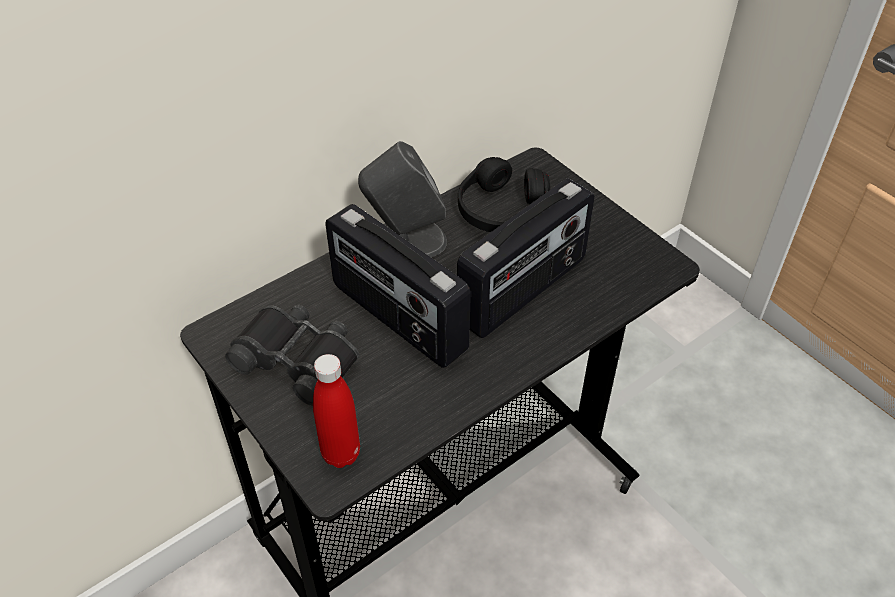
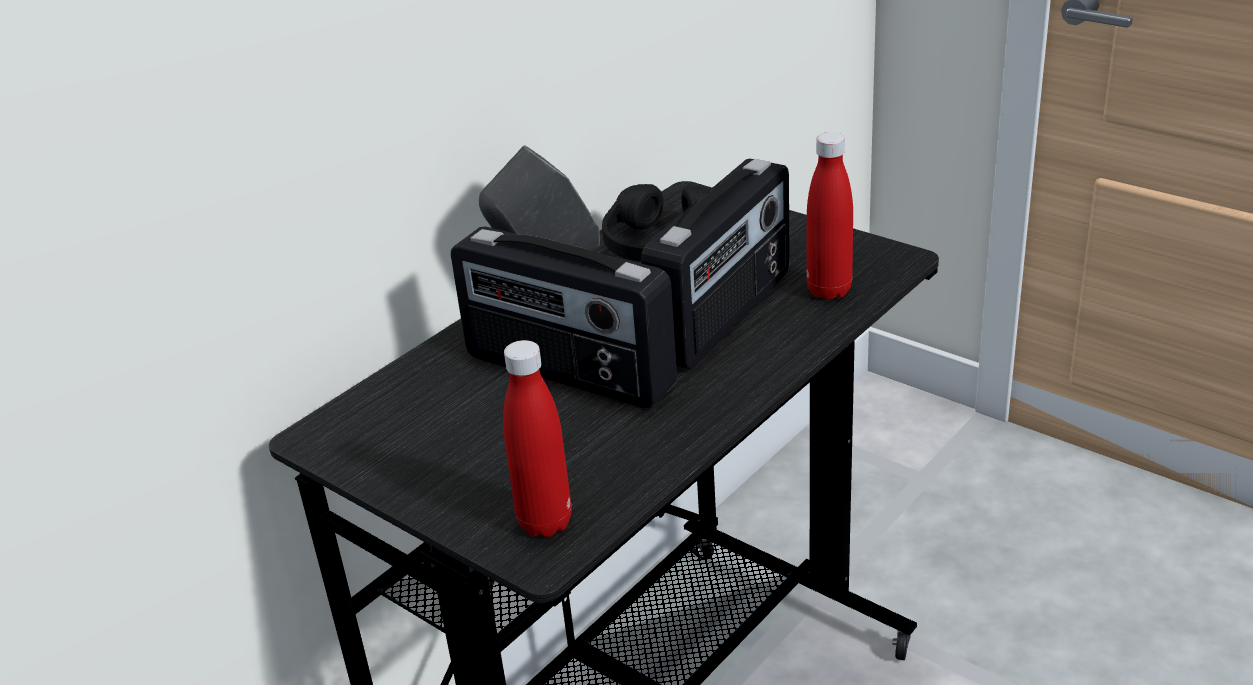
camera: 10 degrees left, 15 degrees down
black binoculars [225,304,359,406] -> none
none -> red bottle [806,132,853,300]

